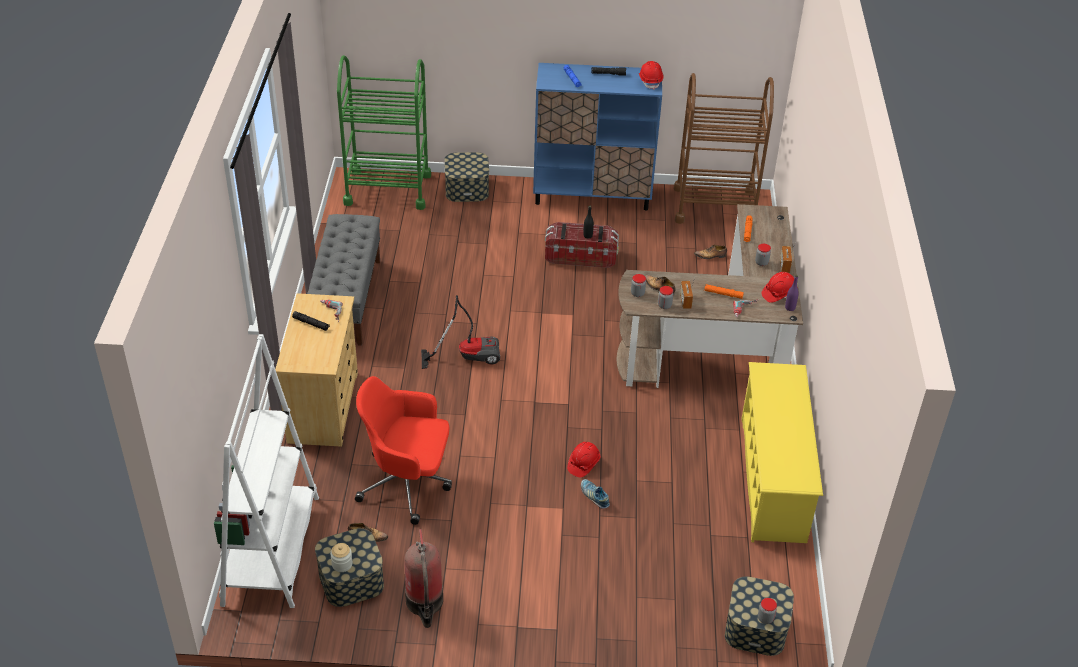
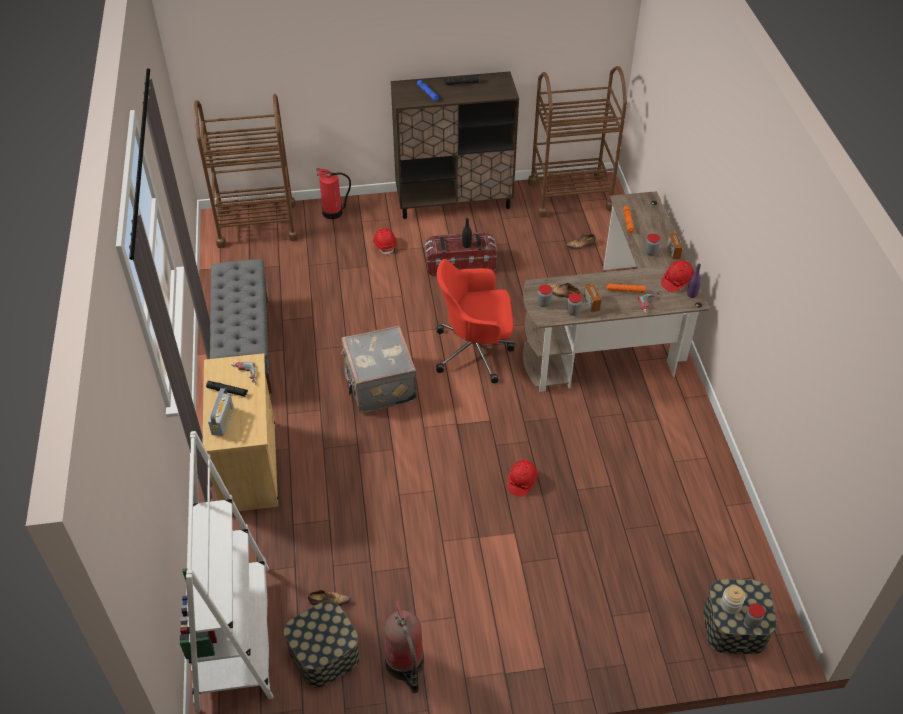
camera: 10 degrees left, 5 degrees up
jar [330,543,353,572] -> jar moved to [721,585,745,614]
green cart [337,55,431,210] -> brown cart [194,94,298,248]
red office chair [355,376,452,525] -> red office chair moved to [436,259,515,383]
vacuum cleaner [421,295,500,369] -> grey suitcase [341,325,418,413]
storage box [444,152,489,202] -> fire extinguisher [316,168,351,219]
blue cabinet [533,63,662,210] -> brown cabinet [391,72,519,219]
shoe [581,479,610,509] -> none
red hard hat [639,61,664,90] -> red hard hat moved to [373,228,397,255]
yellow shoe rack [741,362,823,543] -> none
none -> radio [208,388,234,436]

